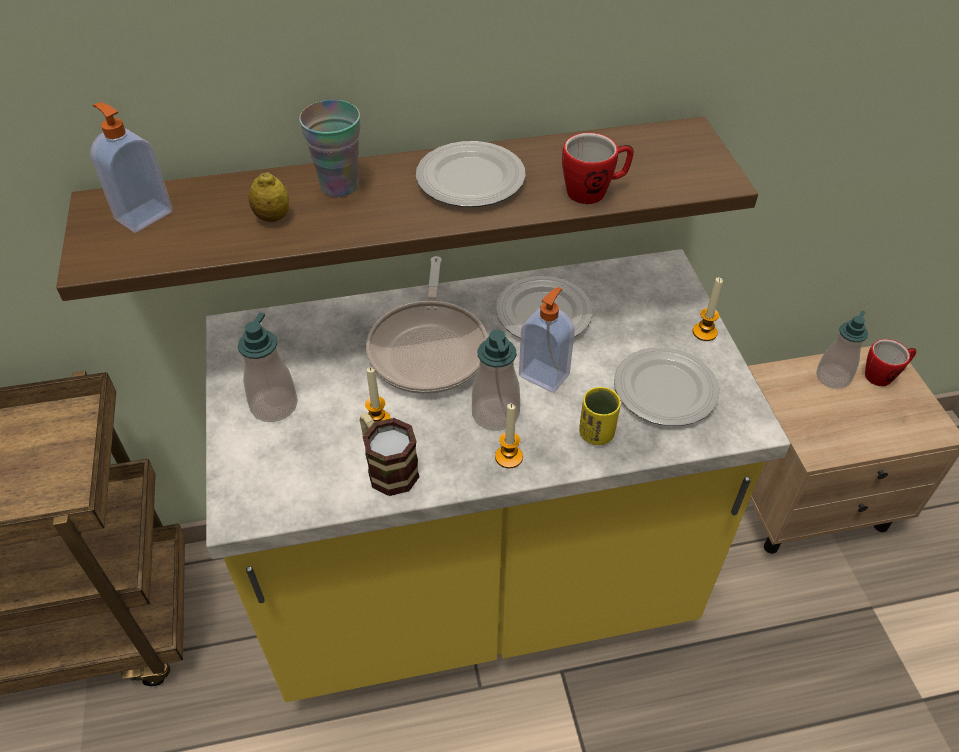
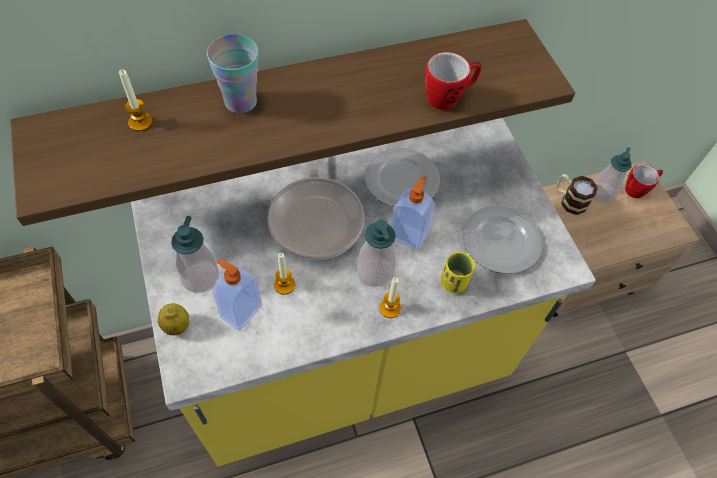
camera: 10 degrees left, 10 degrees up
soap dispenser [90,103,173,233] -> soap dispenser moved to [213,259,262,331]
lemon [249,172,289,222] -> lemon moved to [158,303,189,335]
mug [360,413,420,496] -> mug moved to [557,174,598,215]
plate [416,141,526,207] -> none
candle [693,277,723,341] -> candle moved to [119,70,153,131]

